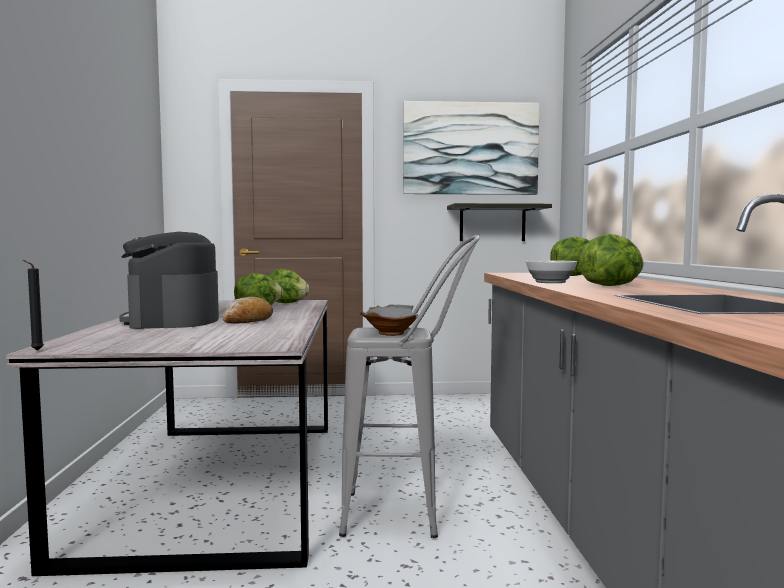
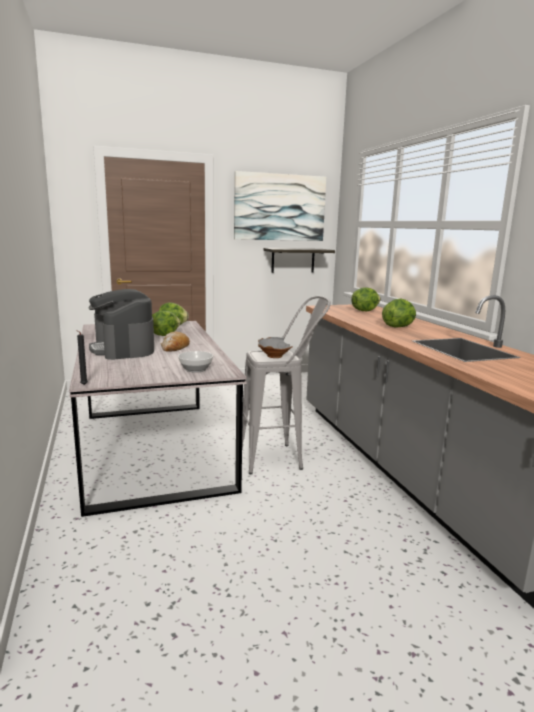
camera: 15 degrees left, 10 degrees up
bowl [525,260,577,283] -> bowl moved to [178,351,213,373]

